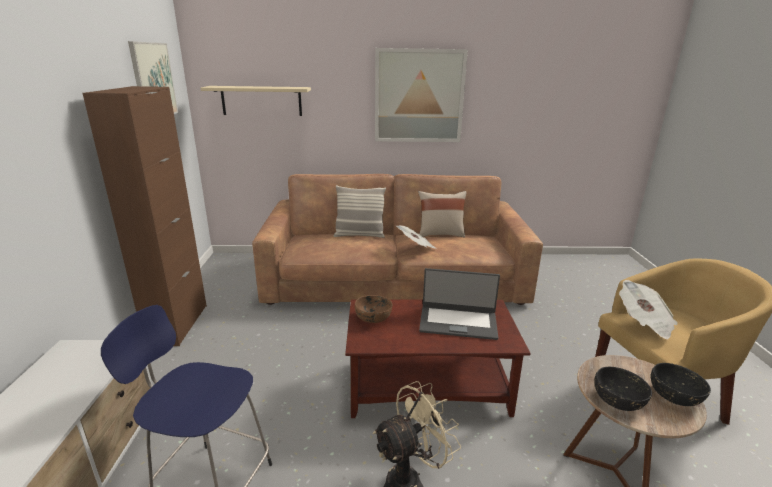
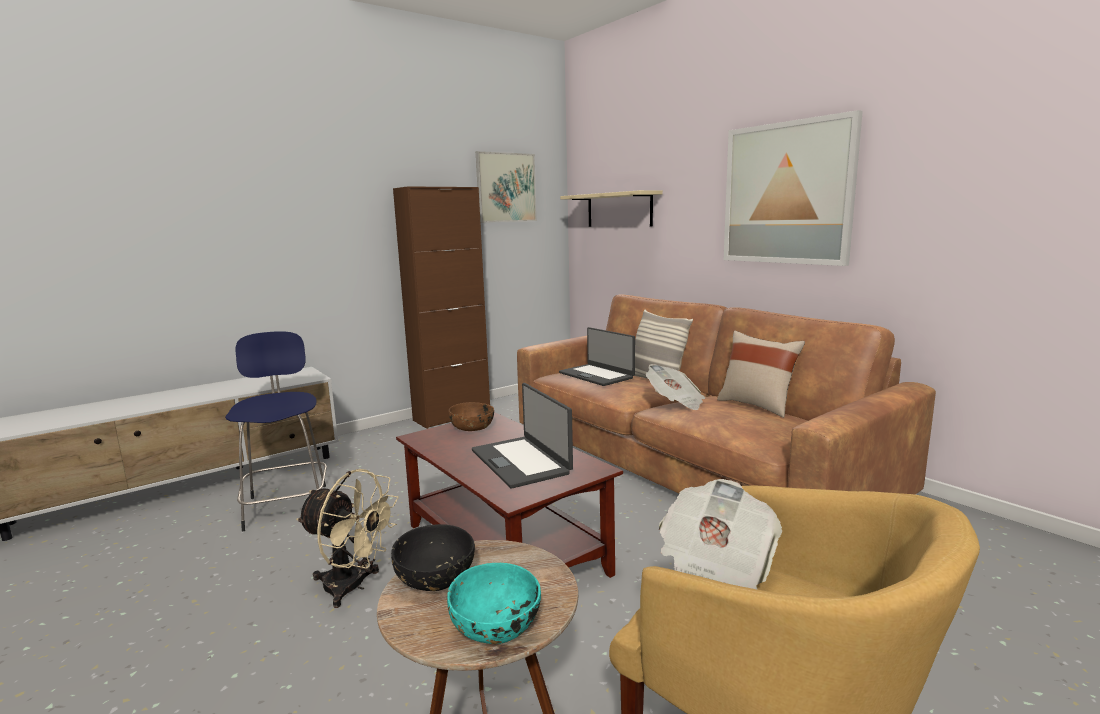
camera: 55 degrees right, 10 degrees down
black bowl [651,363,711,406] -> turquoise bowl [447,563,541,644]
none -> laptop [559,327,635,386]

